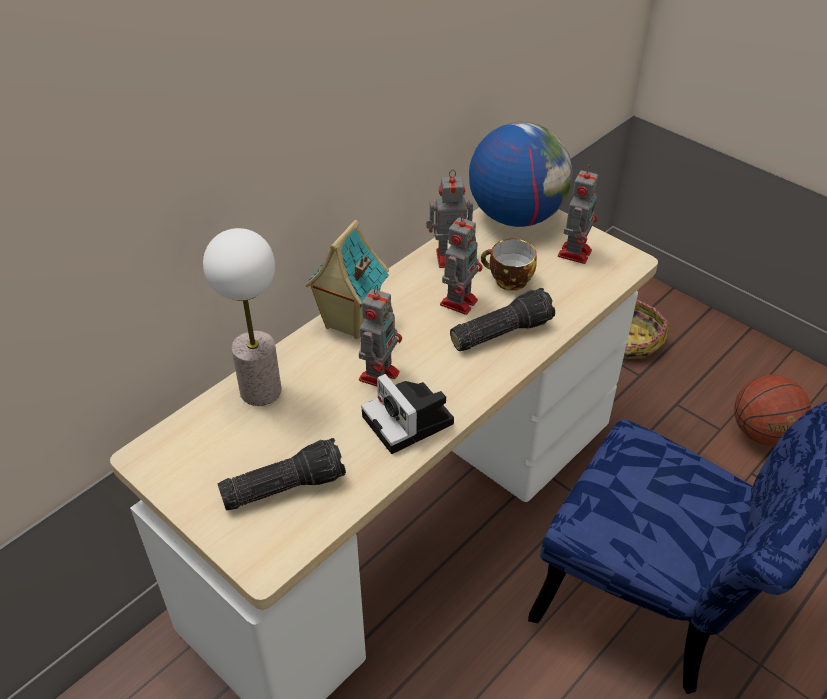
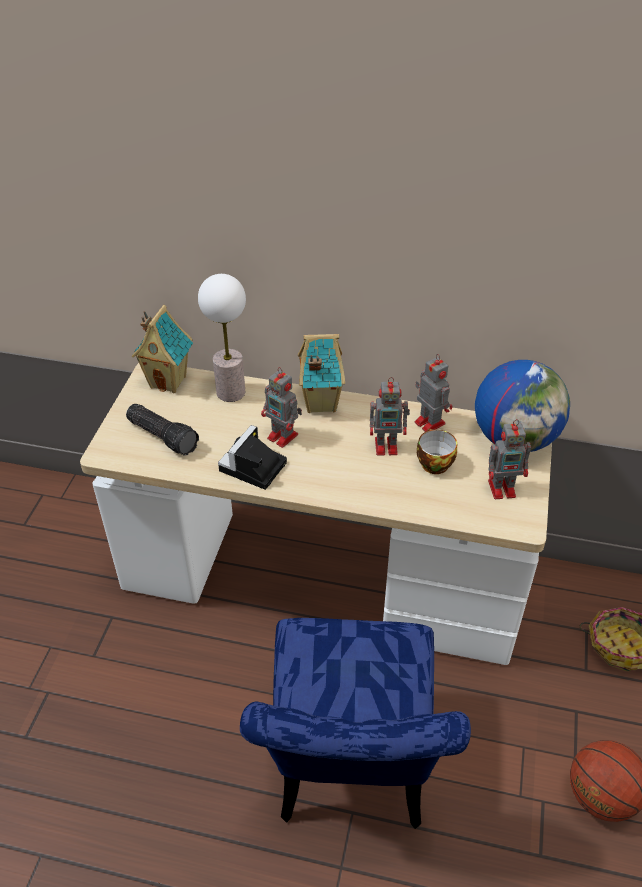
camera: 60 degrees right, 0 degrees up
toy robot [359,285,402,387] -> toy robot turned 45 degrees clockwise [261,367,302,448]
flashlight [450,288,555,351] -> none
none -> toy house [132,305,193,393]

